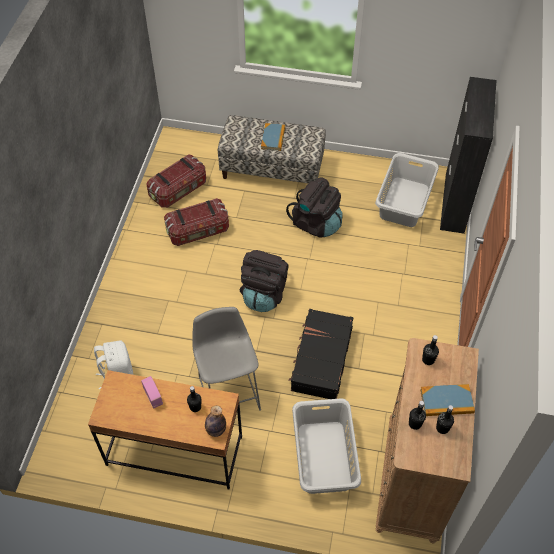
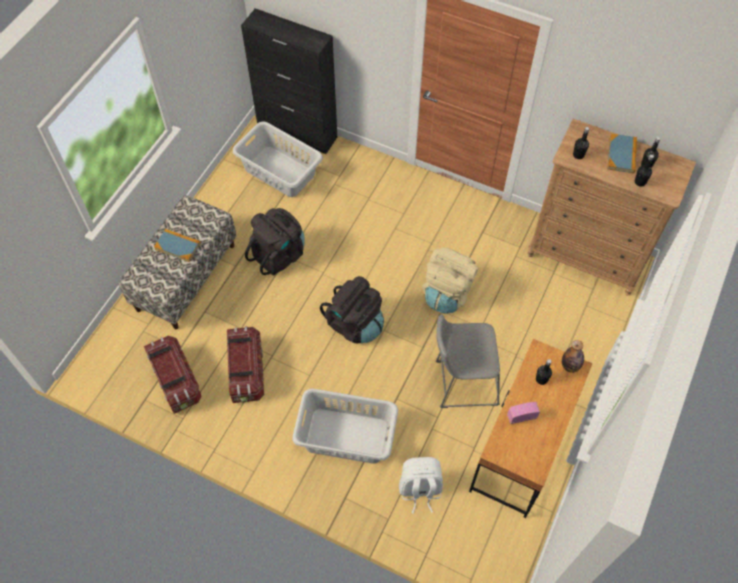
camera: 75 degrees left, 5 degrees up
black suitcase [289,309,353,399] -> beige backpack [422,248,478,314]
grey laundry basket [292,398,361,494] -> grey laundry basket moved to [292,388,398,464]

